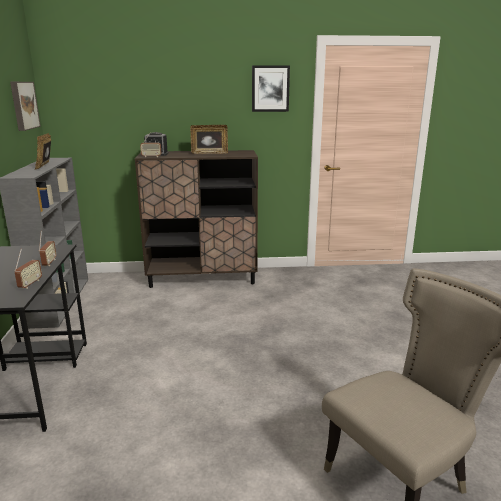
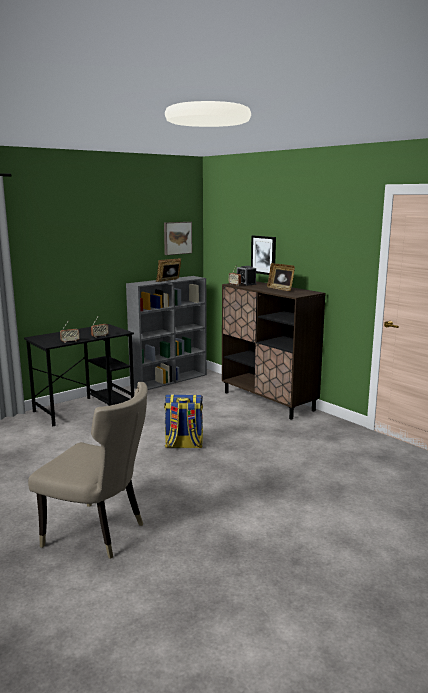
camera: 55 degrees right, 5 degrees down
picture [252,65,290,112] -> picture moved to [251,235,276,275]
none -> backpack [164,395,203,448]

